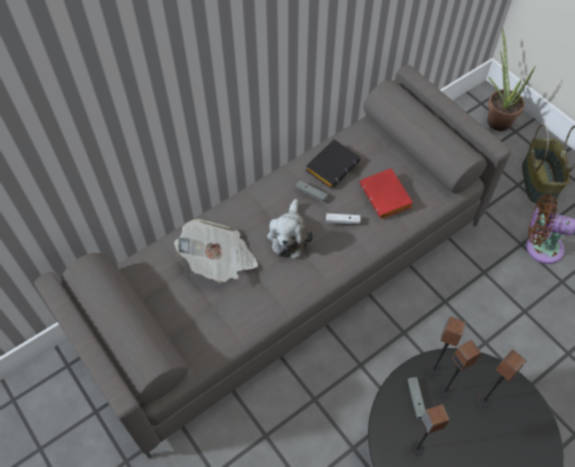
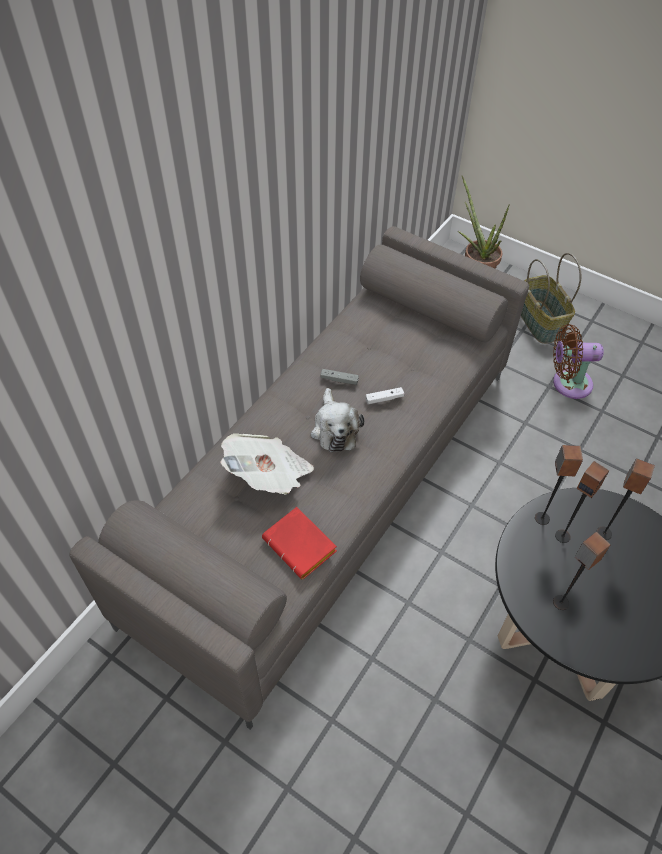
camera: 20 degrees left, 5 degrees down
black book [306,139,360,189] -> none
red book [360,168,413,219] -> red book moved to [262,507,337,579]
grey game controller [408,377,425,419] -> none

